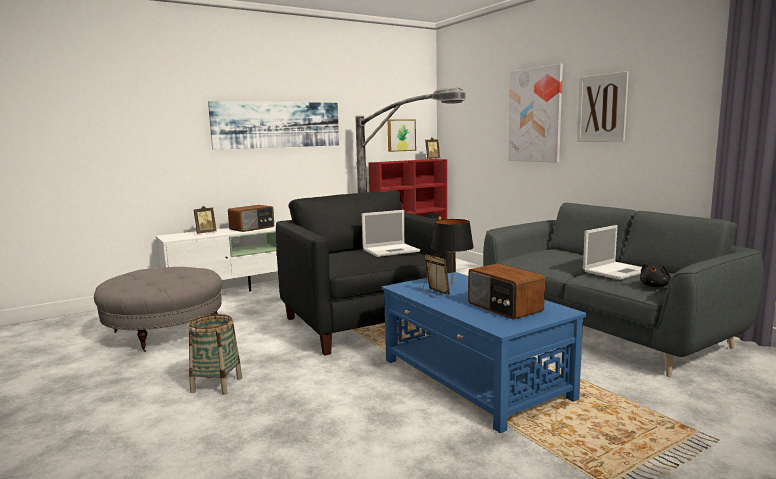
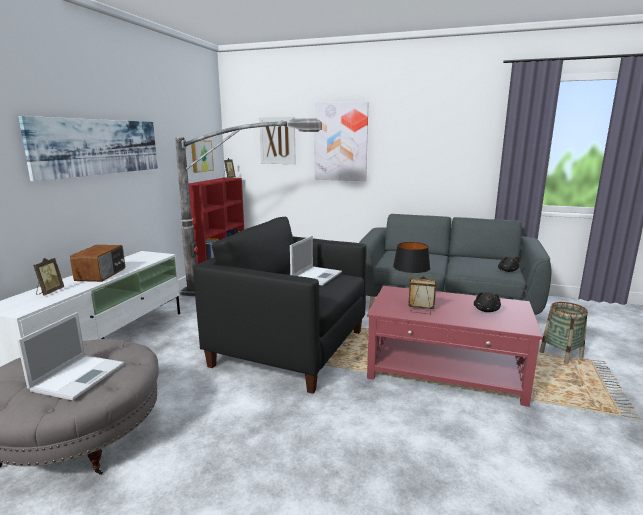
camera: 40 degrees left, 5 degrees up
basket [189,314,242,395] -> basket moved to [540,302,588,364]
blue coffee table [381,272,587,433] -> red coffee table [367,286,543,407]
radio [468,263,545,320] -> black plush toy [474,292,501,312]
picture [577,71,629,142] -> picture moved to [259,117,296,164]
laptop [583,225,642,280] -> laptop moved to [17,312,124,400]

